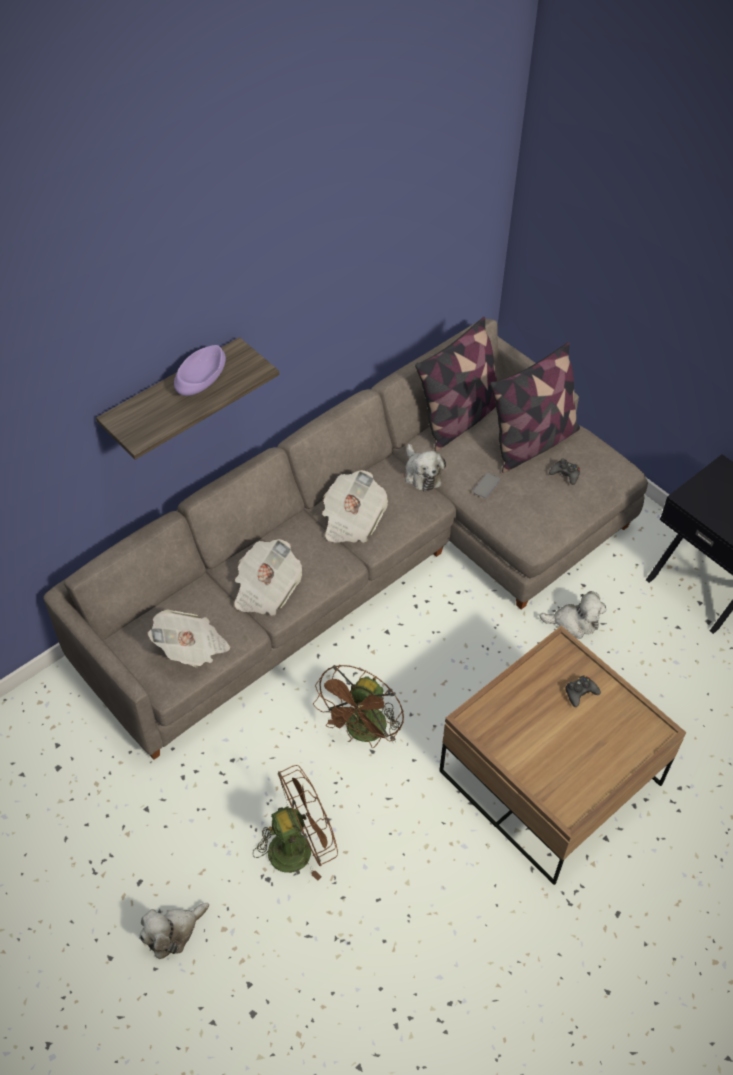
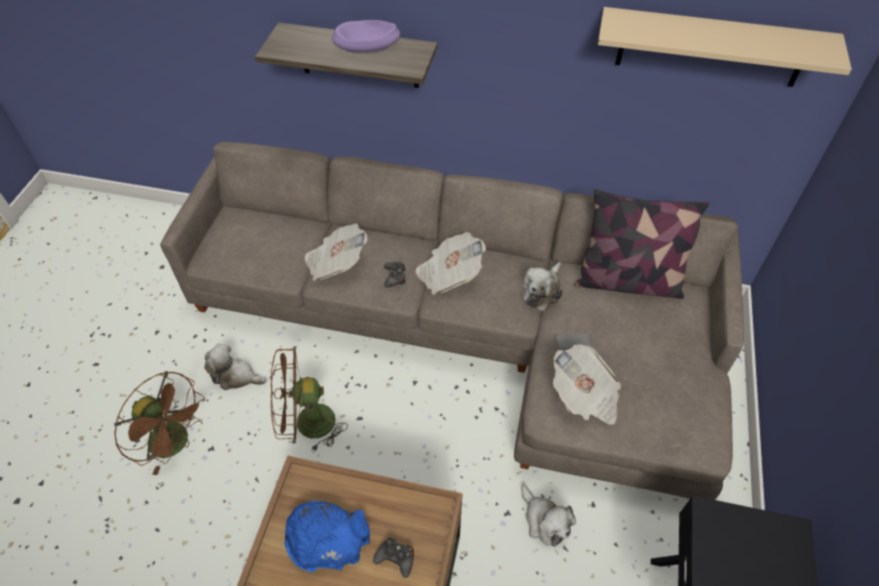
camera: 55 degrees right, 0 degrees up
plush toy [139,903,209,959] -> plush toy moved to [204,344,266,390]
newspaper [148,609,230,667] -> newspaper moved to [553,344,621,425]
pillow [490,342,580,473] -> none
black game controller [549,459,580,485] -> black game controller moved to [384,262,406,287]
none -> blue bowl [285,501,370,572]
none -> beige shelf [598,7,852,87]

